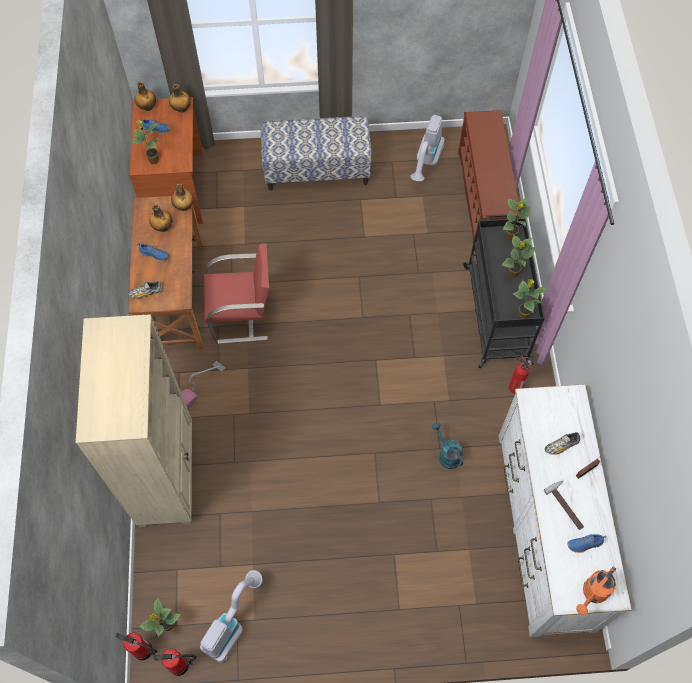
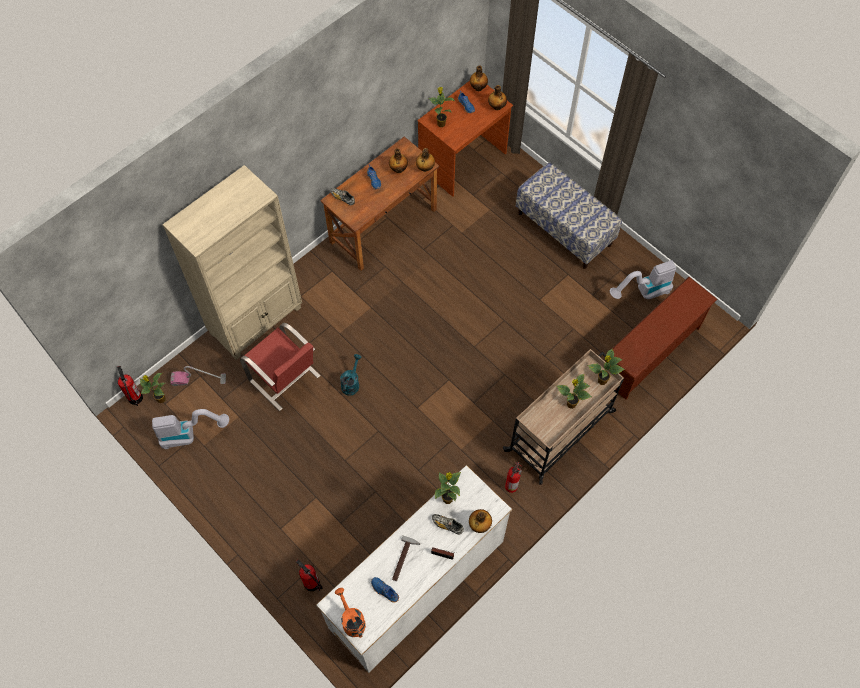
camera: 50 degrees right, 0 degrees up
fire extinguisher [153,649,196,676] -> fire extinguisher moved to [296,559,323,591]
vacuum cleaner [181,361,225,409] -> vacuum cleaner moved to [170,366,226,386]
red chair [203,243,269,344] -> red chair moved to [240,323,321,411]
turquoise watering can [432,423,463,469] -> turquoise watering can moved to [340,354,362,396]
black cart [463,214,545,368] -> beige cart [503,349,624,485]
potted plant [512,279,548,319] -> potted plant moved to [435,472,461,504]
orange watering can [576,566,616,615] -> orange watering can turned 60 degrees clockwise [335,588,366,638]
none -> bottle [469,509,492,533]

